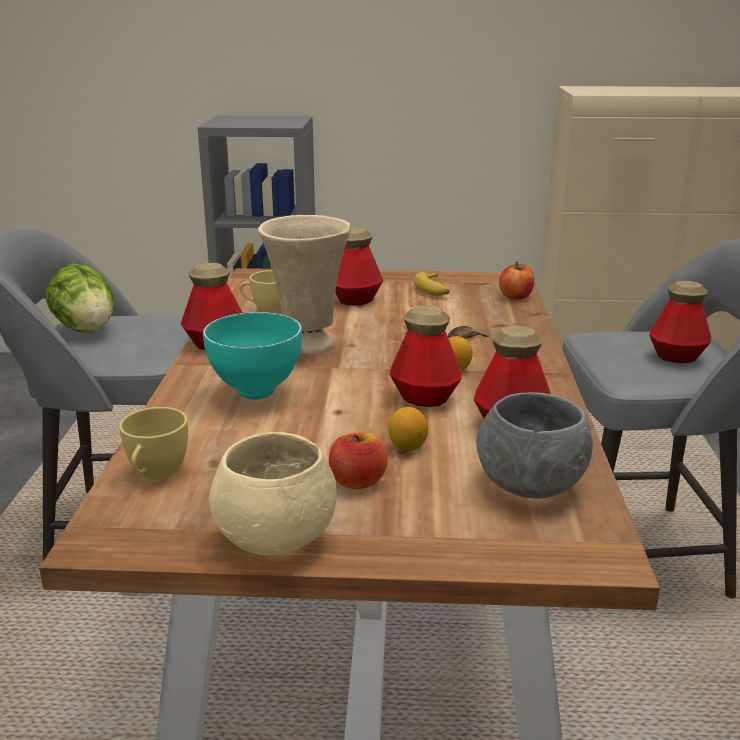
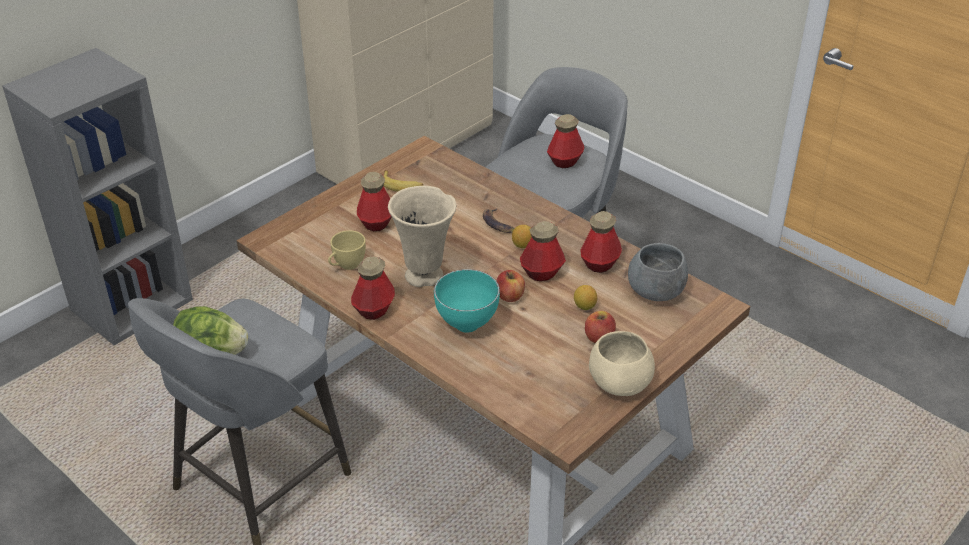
camera: 50 degrees left, 15 degrees up
yellow cup [119,407,188,479] -> none
apple [499,262,534,300] -> apple moved to [496,270,525,302]

